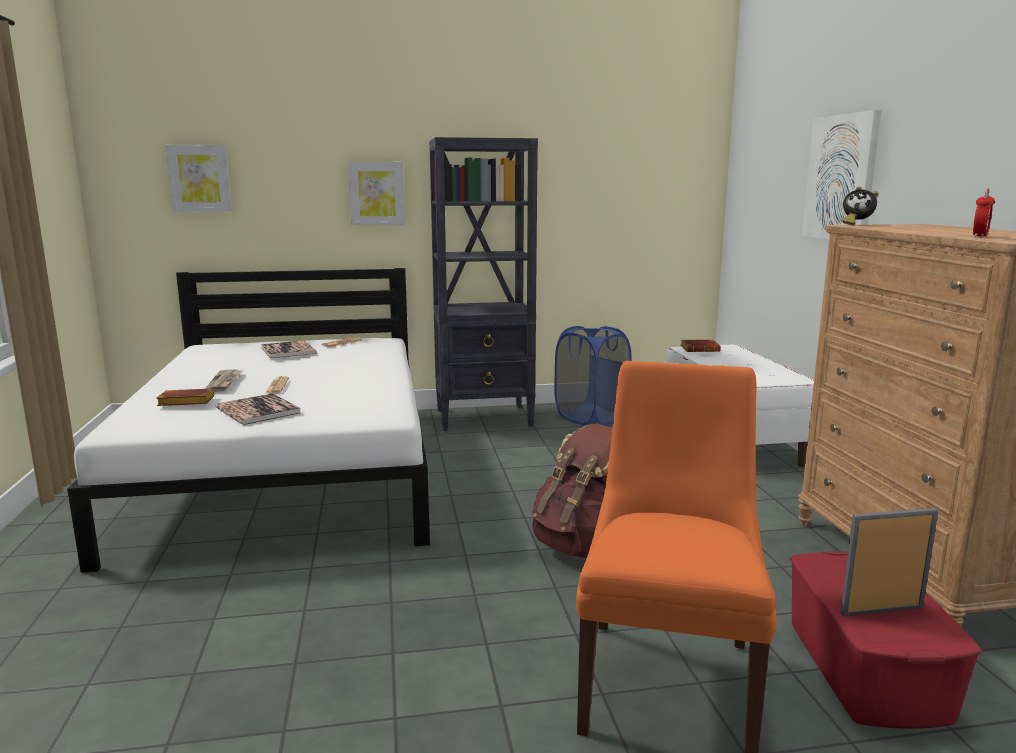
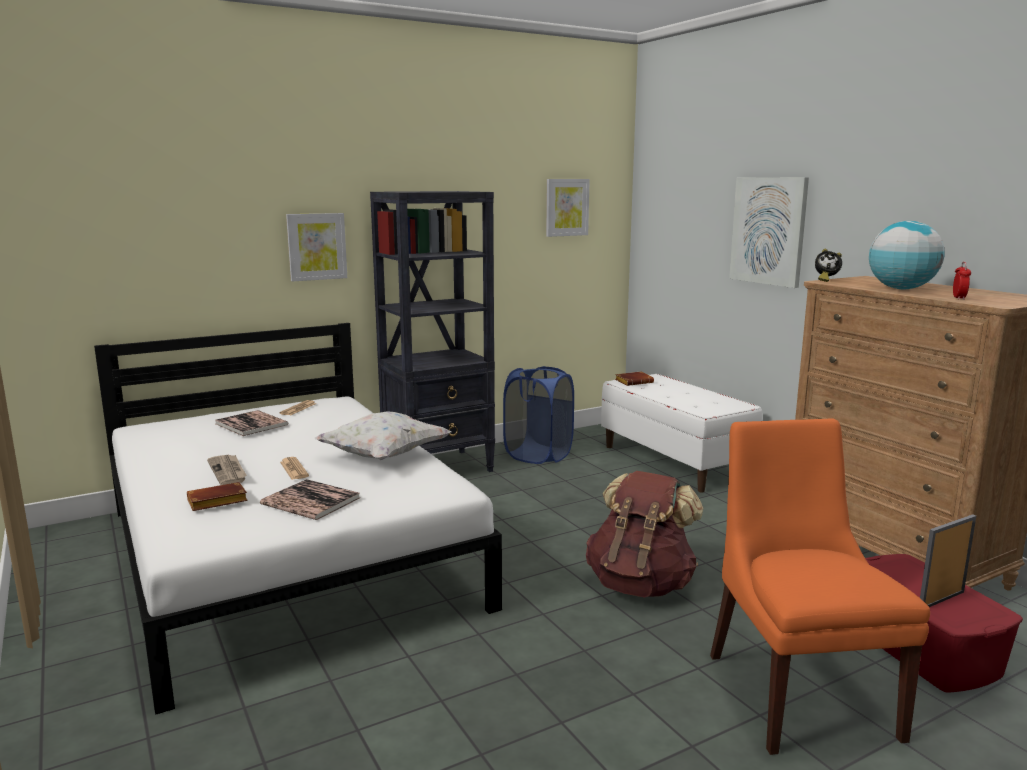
camera: 20 degrees left, 0 degrees up
picture [166,145,232,212] -> picture moved to [546,179,590,237]
none -> white pillow [315,411,451,460]
none -> globe [869,221,945,289]

